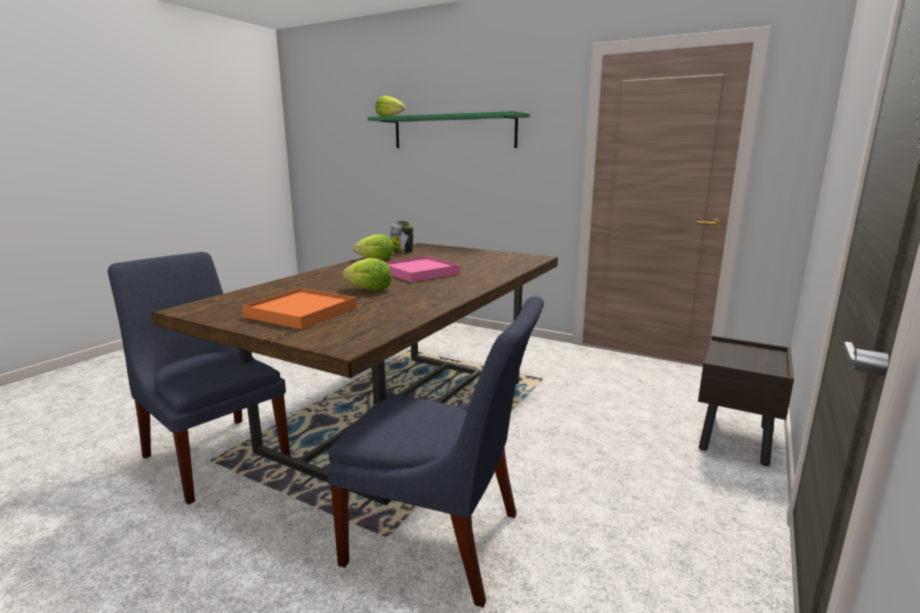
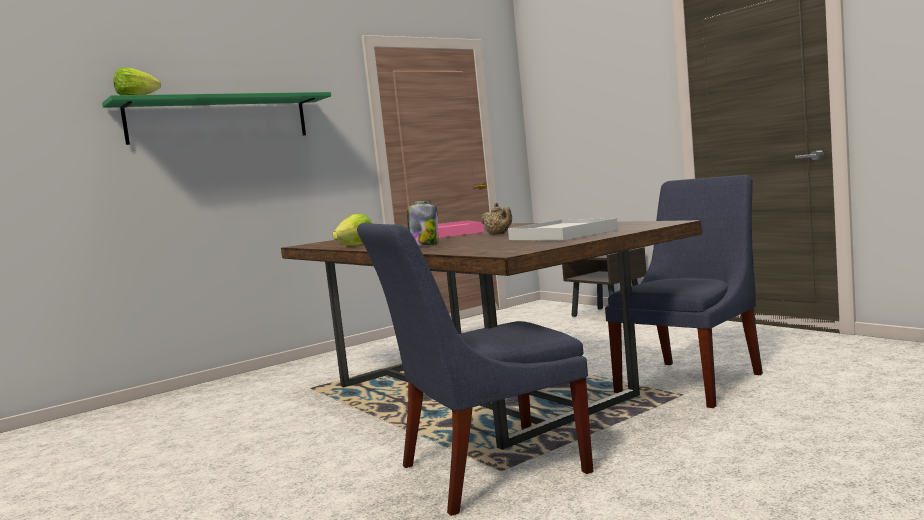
camera: 65 degrees left, 10 degrees down
orange tray [242,288,356,330] -> white tray [508,218,618,241]
lettuce [343,258,392,291] -> beige teapot [481,203,512,235]
jar [391,221,414,253] -> jar moved to [407,201,438,245]

